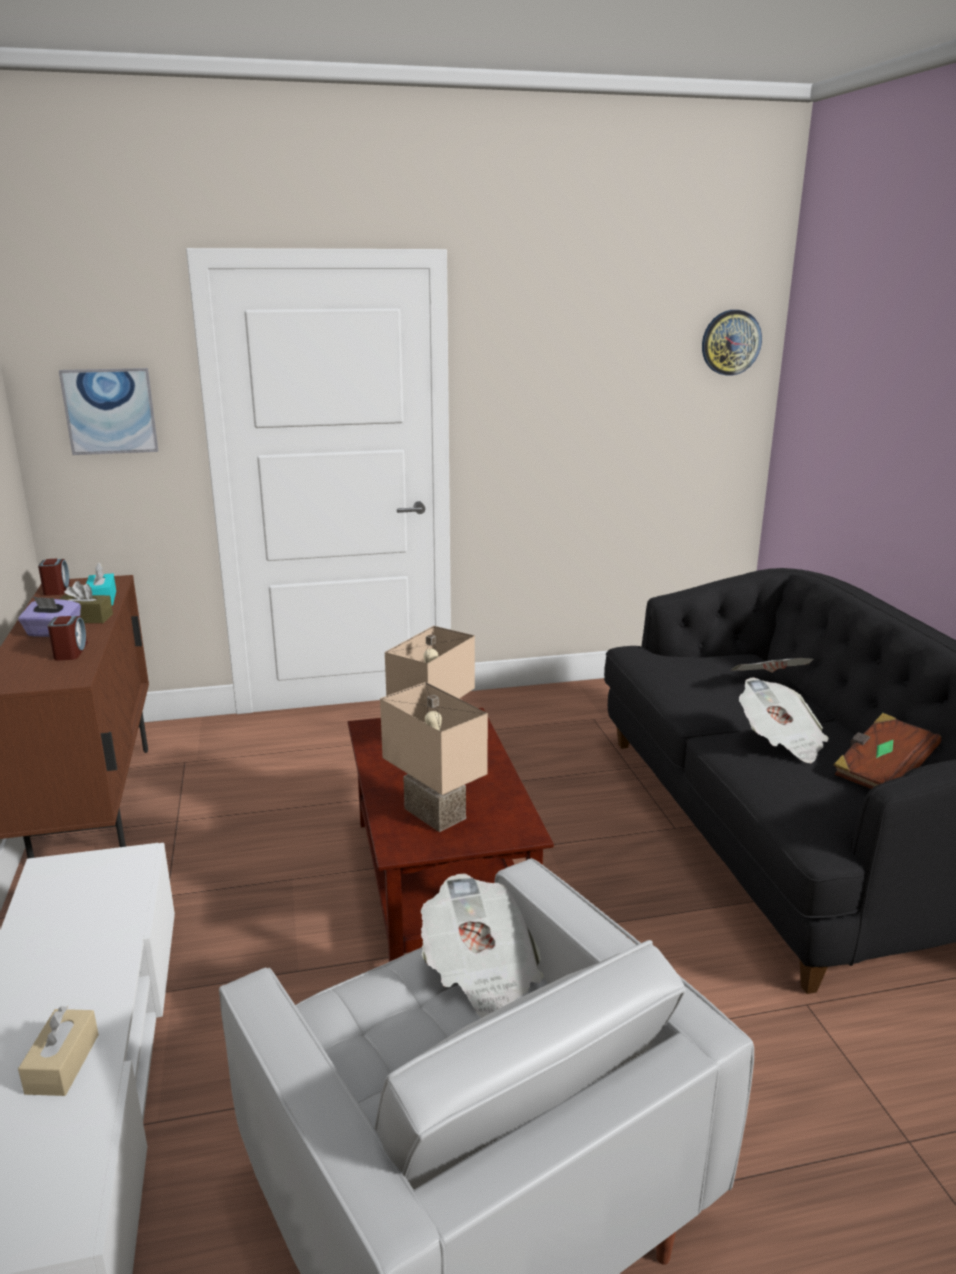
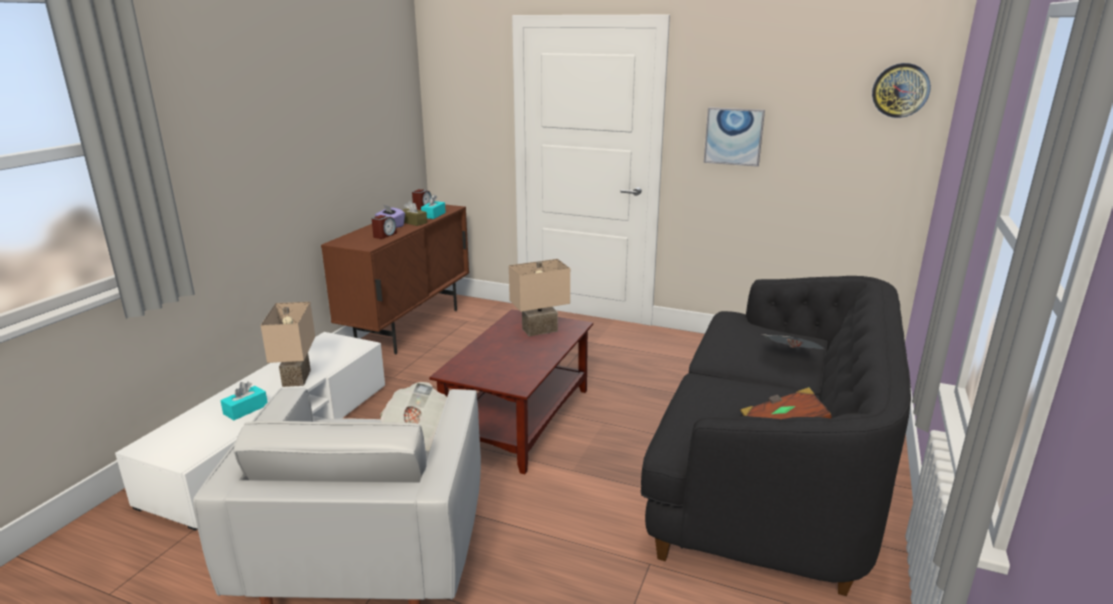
camera: 35 degrees right, 0 degrees up
beige tissue box [18,1006,99,1096] -> turquoise tissue box [220,381,268,420]
picture [59,368,158,455] -> picture moved to [704,107,765,167]
beige table lamp [380,682,488,832] -> beige table lamp moved to [261,302,315,387]
newspaper [739,677,829,764] -> none

